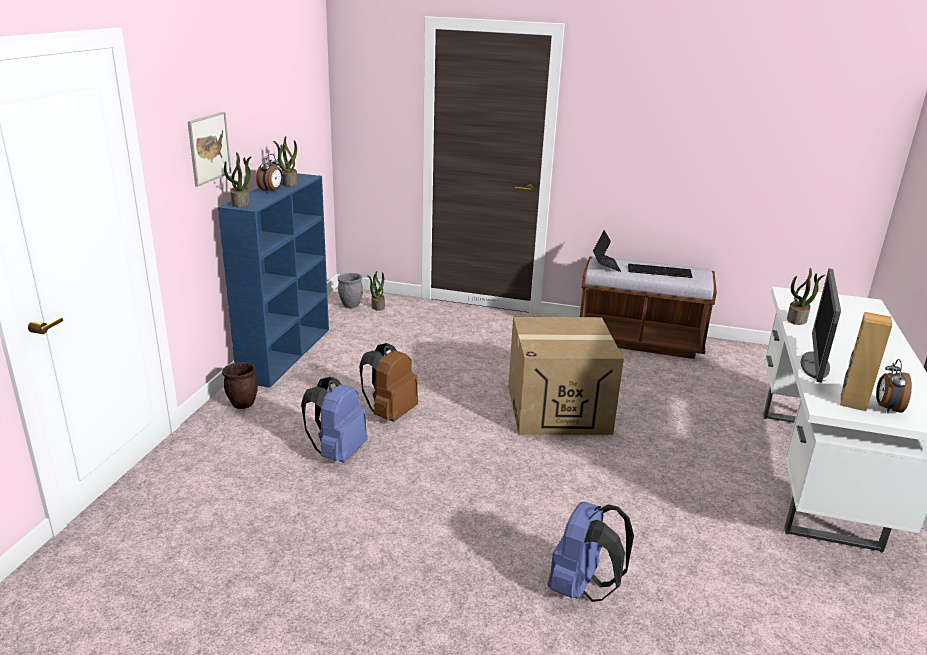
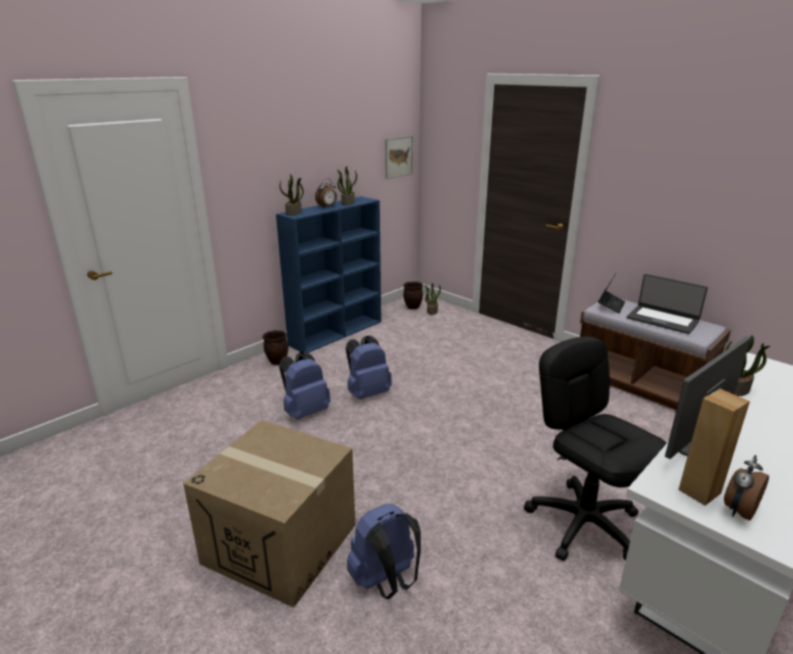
camera: 30 degrees right, 0 degrees up
picture [188,112,231,187] -> picture moved to [385,136,413,179]
grey planter [337,273,363,308] -> brown planter [403,281,423,309]
brown backpack [359,343,418,422] -> blue backpack [345,336,392,399]
cardboard box [508,317,624,435] -> cardboard box moved to [183,420,355,608]
keyboard [628,264,692,278] -> laptop [627,274,708,334]
none -> black office chair [524,336,667,561]

